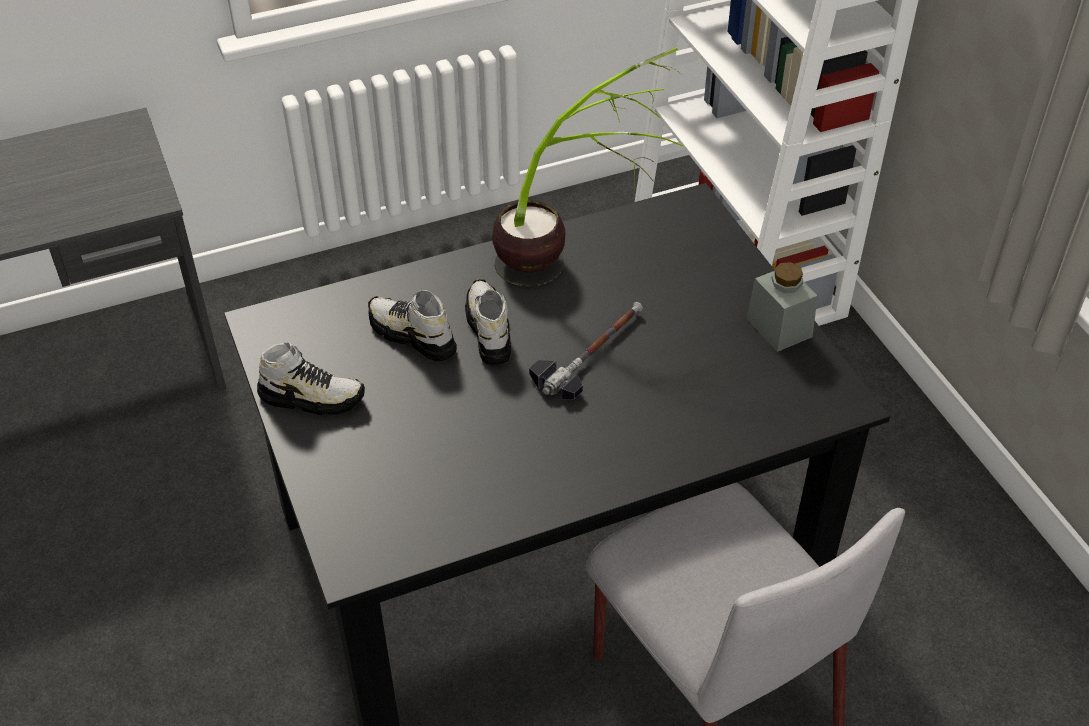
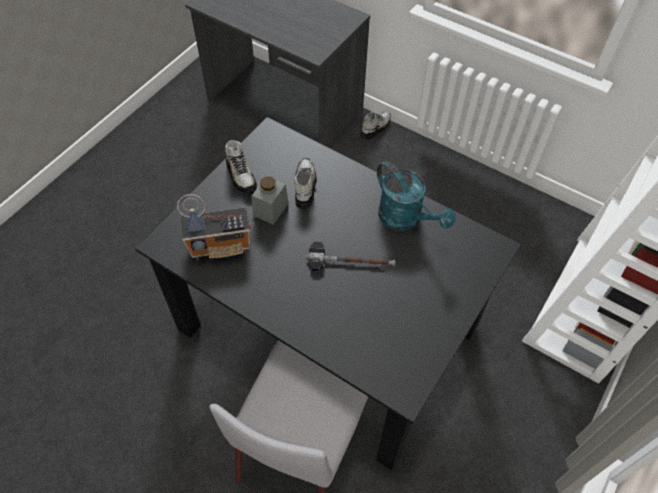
camera: 55 degrees right, 10 degrees up
shoe [465,279,511,365] -> shoe moved to [360,112,391,140]
potted plant [492,47,683,286] -> turquoise watering can [377,161,455,231]
grey jar [746,262,818,352] -> grey jar moved to [252,176,289,225]
none -> radio [177,194,251,260]

